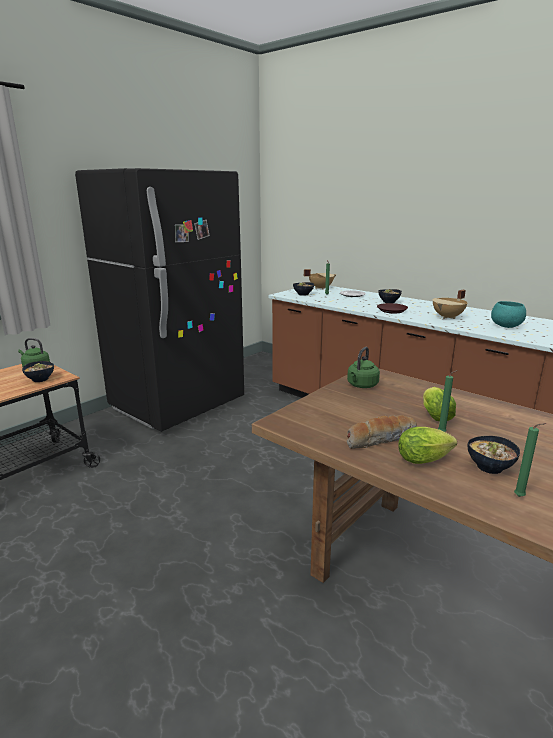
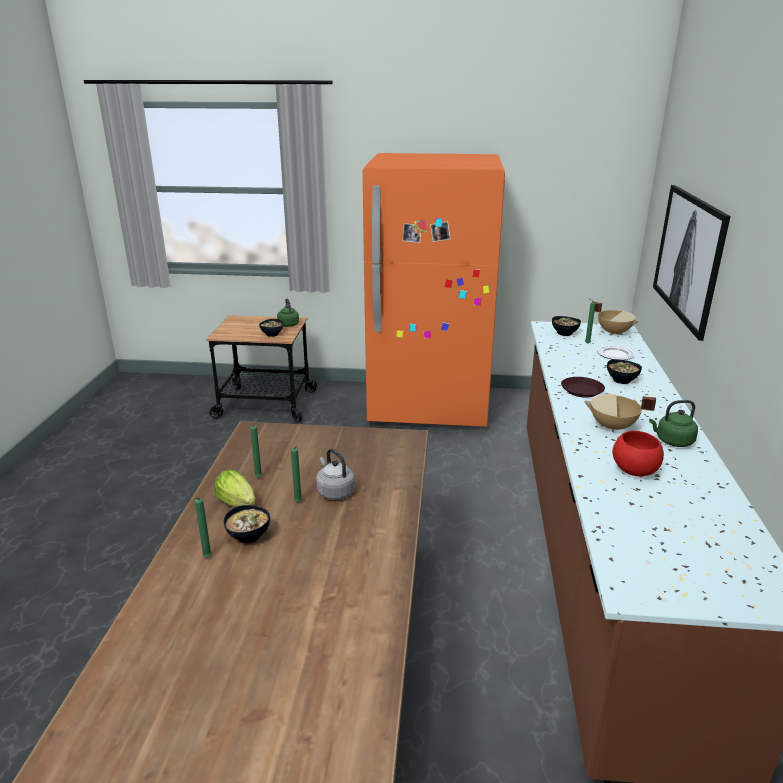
camera: 55 degrees right, 5 degrees up
black fridge [75,168,244,432] -> orange fridge [363,153,505,427]
green kettle [347,347,380,388] -> green kettle moved to [649,400,698,447]
bread [347,415,417,449] -> green candle [250,418,262,478]
lettuce [423,387,456,421] -> grey kettle [316,449,355,500]
turquoise bowl [491,301,526,328] -> red bowl [612,431,664,476]
none -> picture [653,185,731,341]

